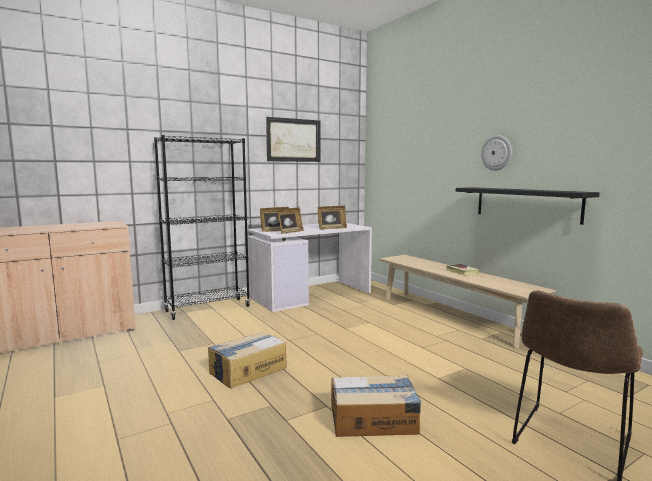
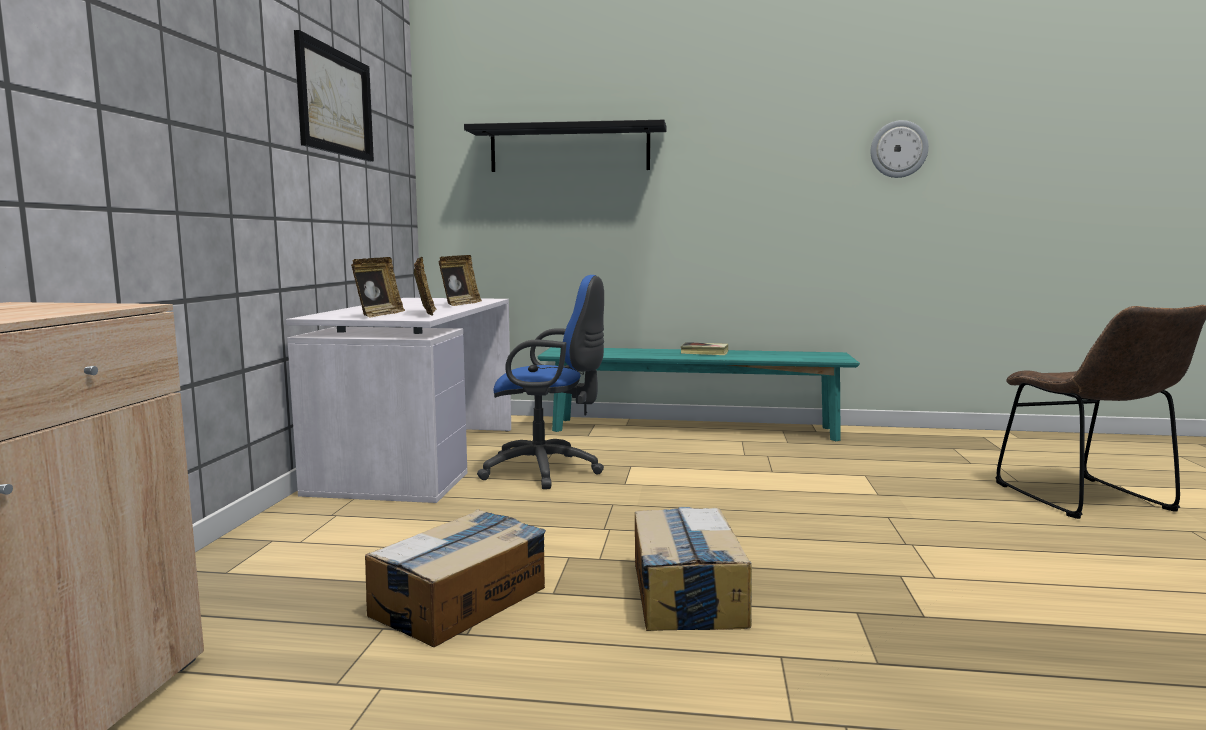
camera: 50 degrees left, 0 degrees up
black bookcase [154,135,250,320] -> none
cardboard box [331,374,421,437] -> cardboard box moved to [365,509,546,647]
beige bench [379,255,556,349] -> turquoise bench [537,347,860,441]
black shelf [456,187,600,225] -> black shelf moved to [464,120,666,172]
wall clock [481,135,512,171] -> wall clock moved to [871,120,929,178]
none -> blue office chair [477,275,604,489]

